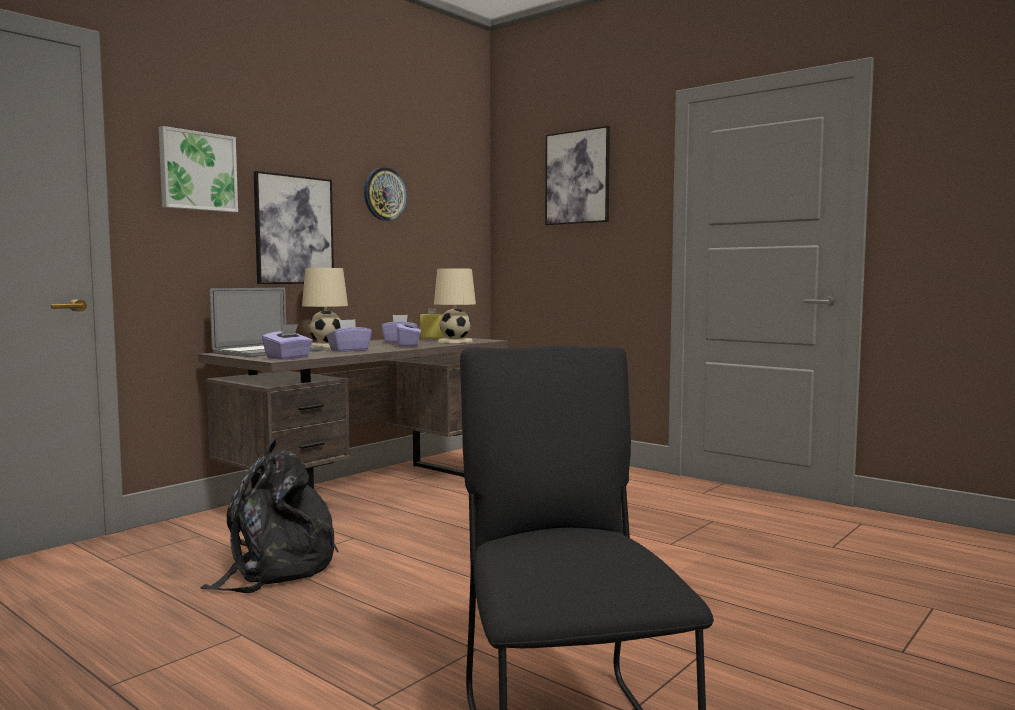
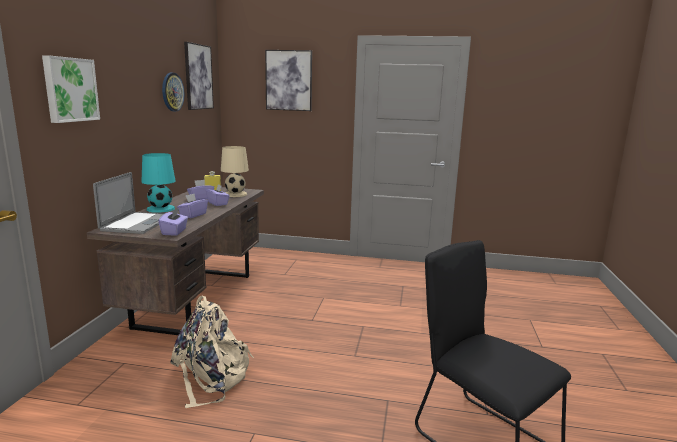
camera: 30 degrees left, 10 degrees up
black backpack [200,437,338,593] -> beige backpack [171,296,254,408]
picture [254,171,334,284] -> picture moved to [184,42,214,110]
beige table lamp [302,268,348,348] -> turquoise table lamp [141,153,175,213]

